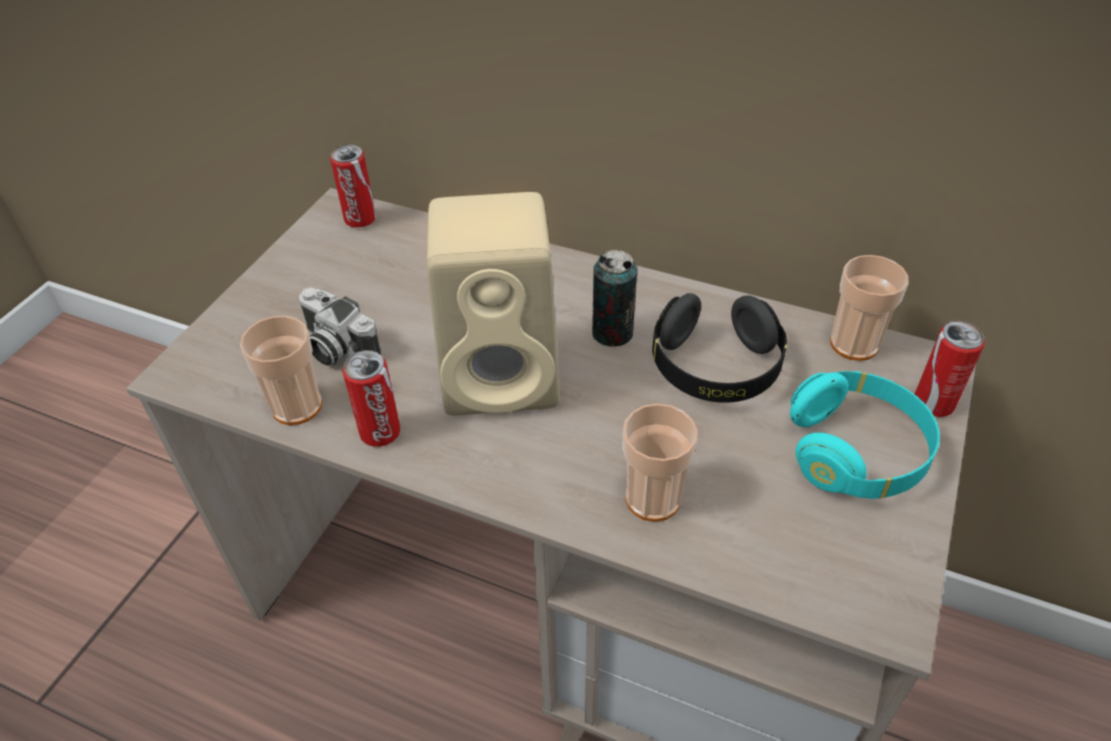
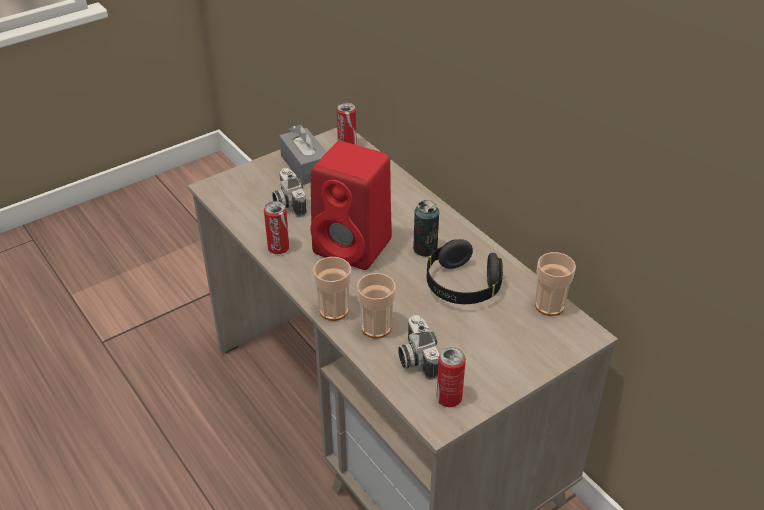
camera: 30 degrees right, 5 degrees down
cup [240,316,322,425] -> cup moved to [313,257,351,321]
beige speaker [427,192,560,415] -> red speaker [310,141,392,270]
turquoise headphones [790,371,940,499] -> none
can [915,321,985,417] -> can moved to [436,347,466,407]
none -> grey tissue box [279,125,327,185]
none -> camera [398,315,440,380]

